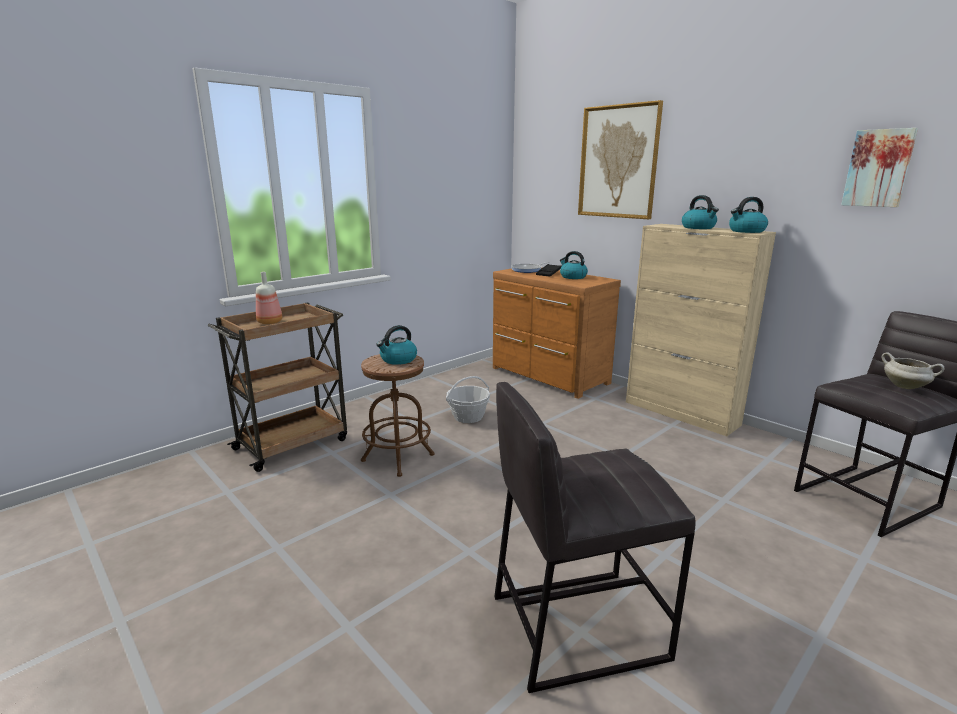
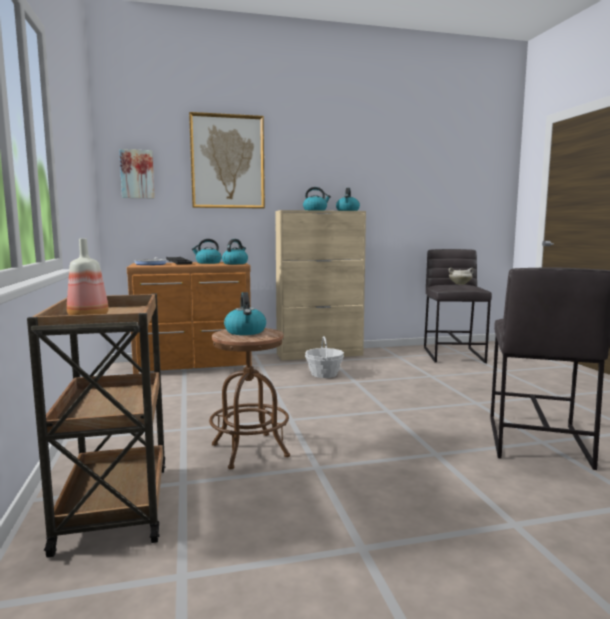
camera: 60 degrees left, 10 degrees down
basket [446,376,490,423] -> basket moved to [305,336,344,378]
picture [841,128,918,207] -> picture moved to [119,149,155,198]
none -> kettle [222,239,248,264]

